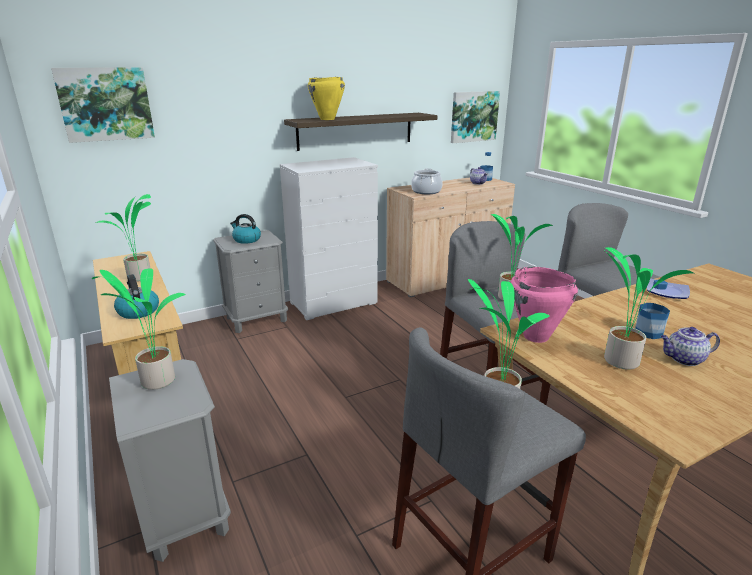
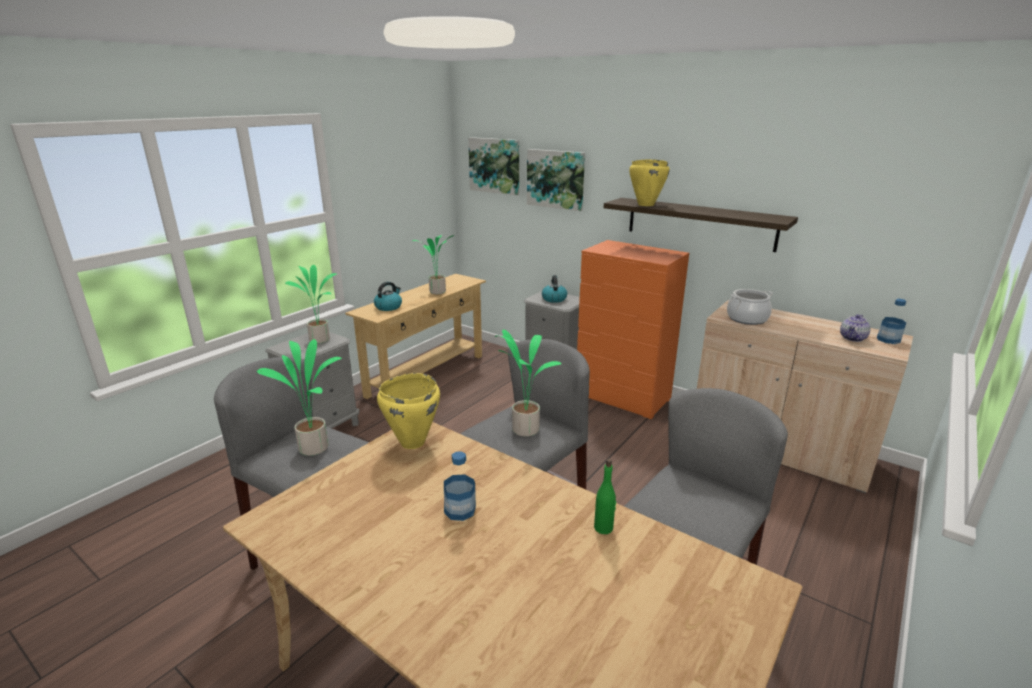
camera: 65 degrees right, 0 degrees up
white dresser [280,157,378,320] -> orange dresser [577,240,689,419]
picture [451,91,500,143] -> picture moved to [527,149,585,211]
pink cooking pot [511,267,578,343] -> yellow cooking pot [377,373,440,449]
potted plant [603,247,695,370] -> none
plate [647,279,690,299] -> green bottle [594,458,616,534]
teapot [661,327,720,366] -> none

